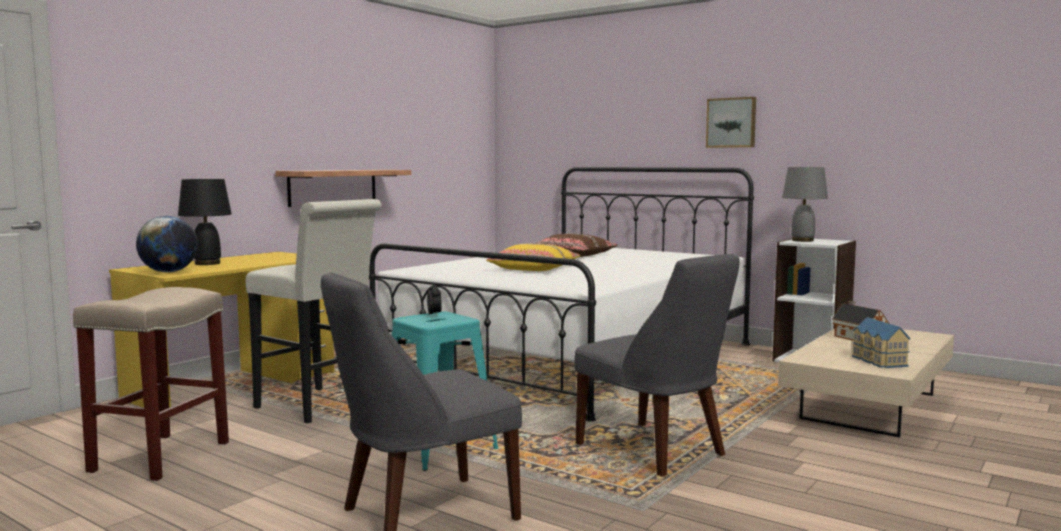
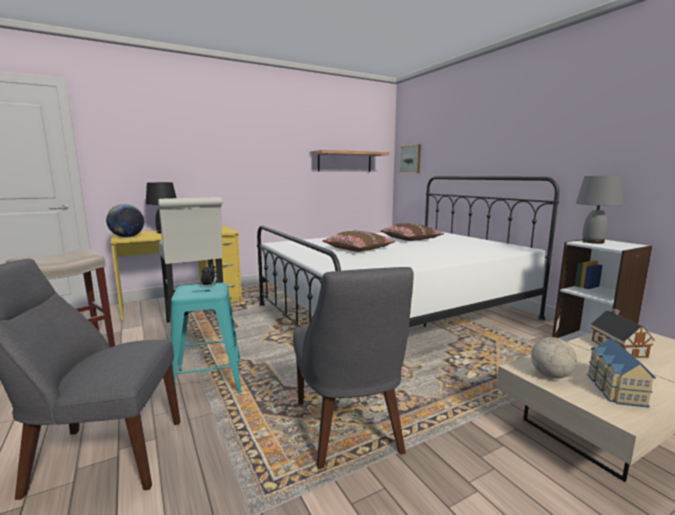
camera: 25 degrees right, 5 degrees up
shelf [275,170,411,207] -> shelf moved to [311,150,389,172]
yellow pillow [486,244,581,271] -> brown pillow [323,231,395,252]
picture [706,97,756,148] -> picture moved to [400,144,421,173]
none -> globe [531,317,577,379]

